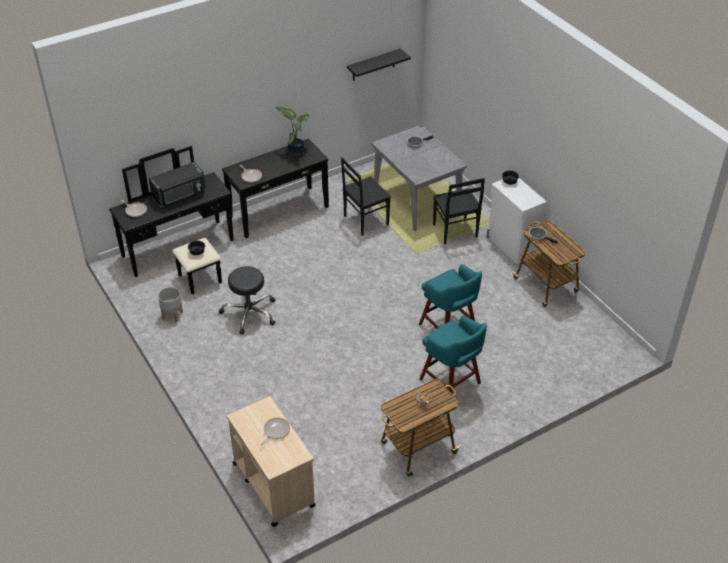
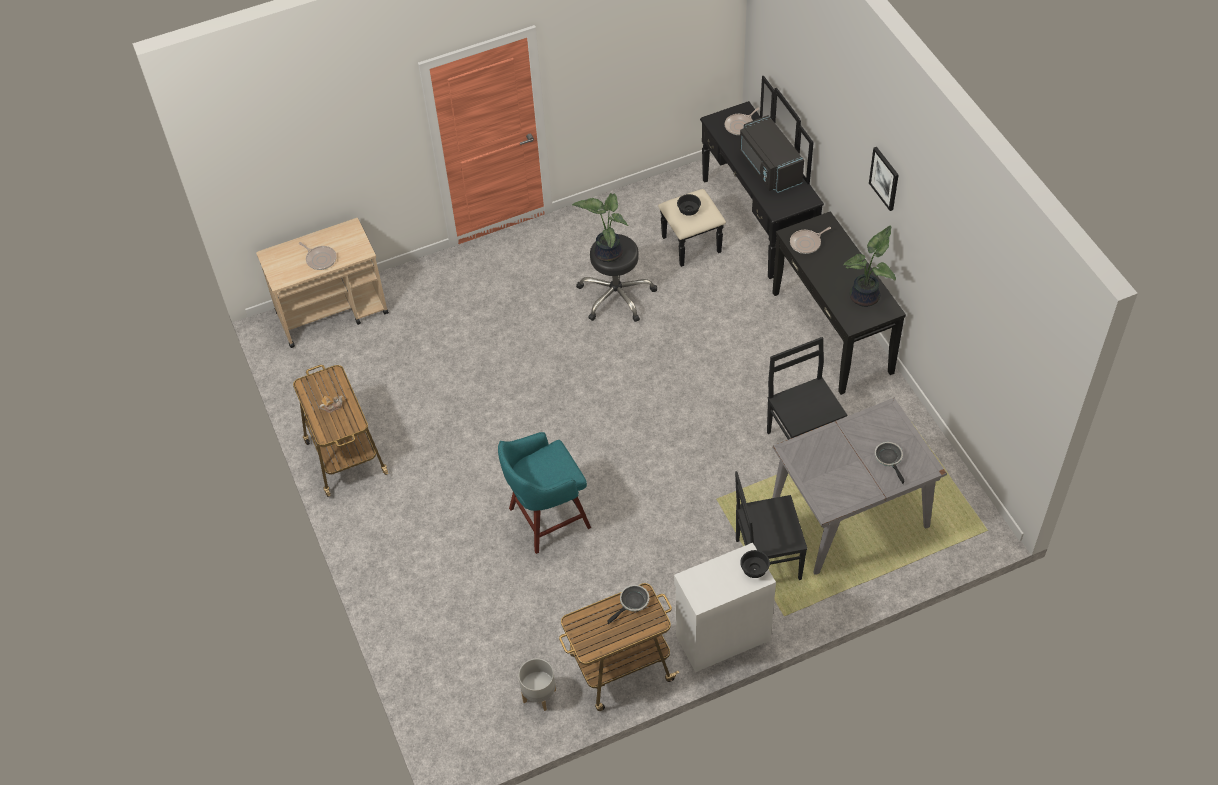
camera: 100 degrees right, 10 degrees up
grey planter [158,287,183,322] -> grey planter moved to [518,658,556,711]
black shelf [347,49,411,81] -> none
turquoise stool [419,315,487,394] -> none
none -> potted plant [572,193,629,262]
none -> picture [869,147,899,211]

